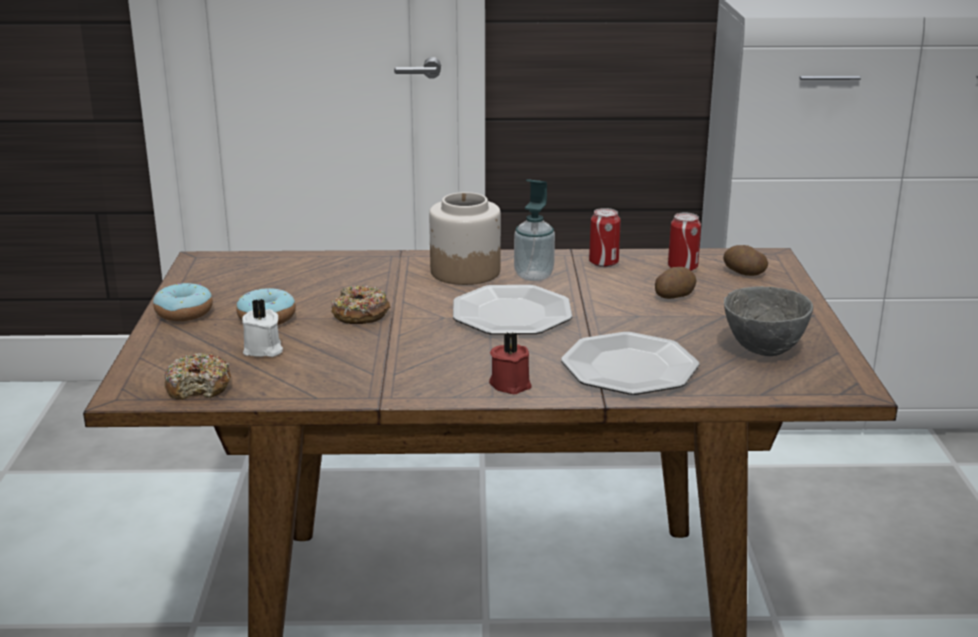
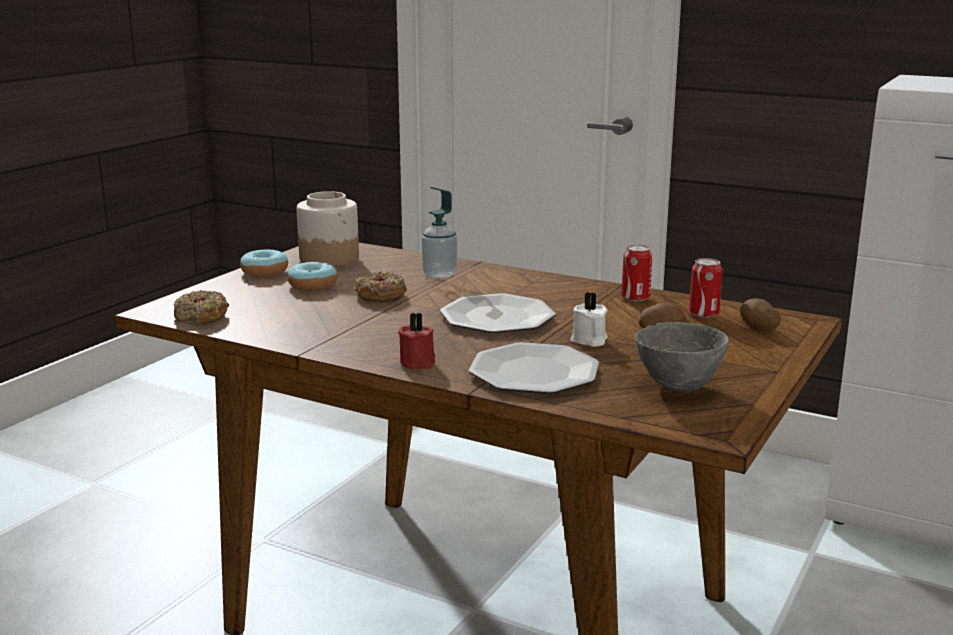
camera: 30 degrees right, 5 degrees down
white candle [242,299,283,357] -> white candle moved to [570,292,608,347]
jar [429,192,501,285] -> jar moved to [297,191,359,267]
soap dispenser [514,179,555,281] -> soap dispenser moved to [421,187,458,279]

